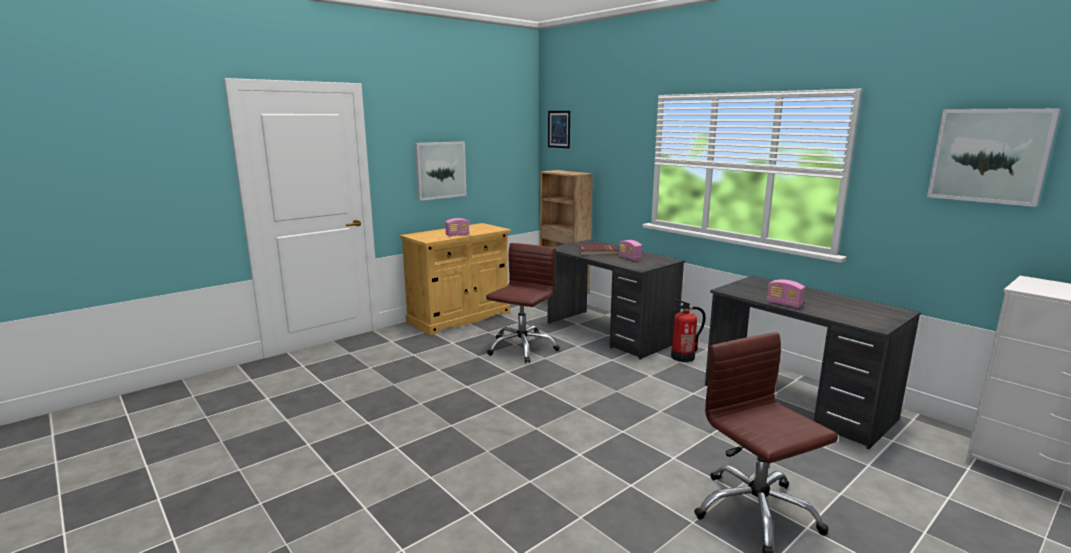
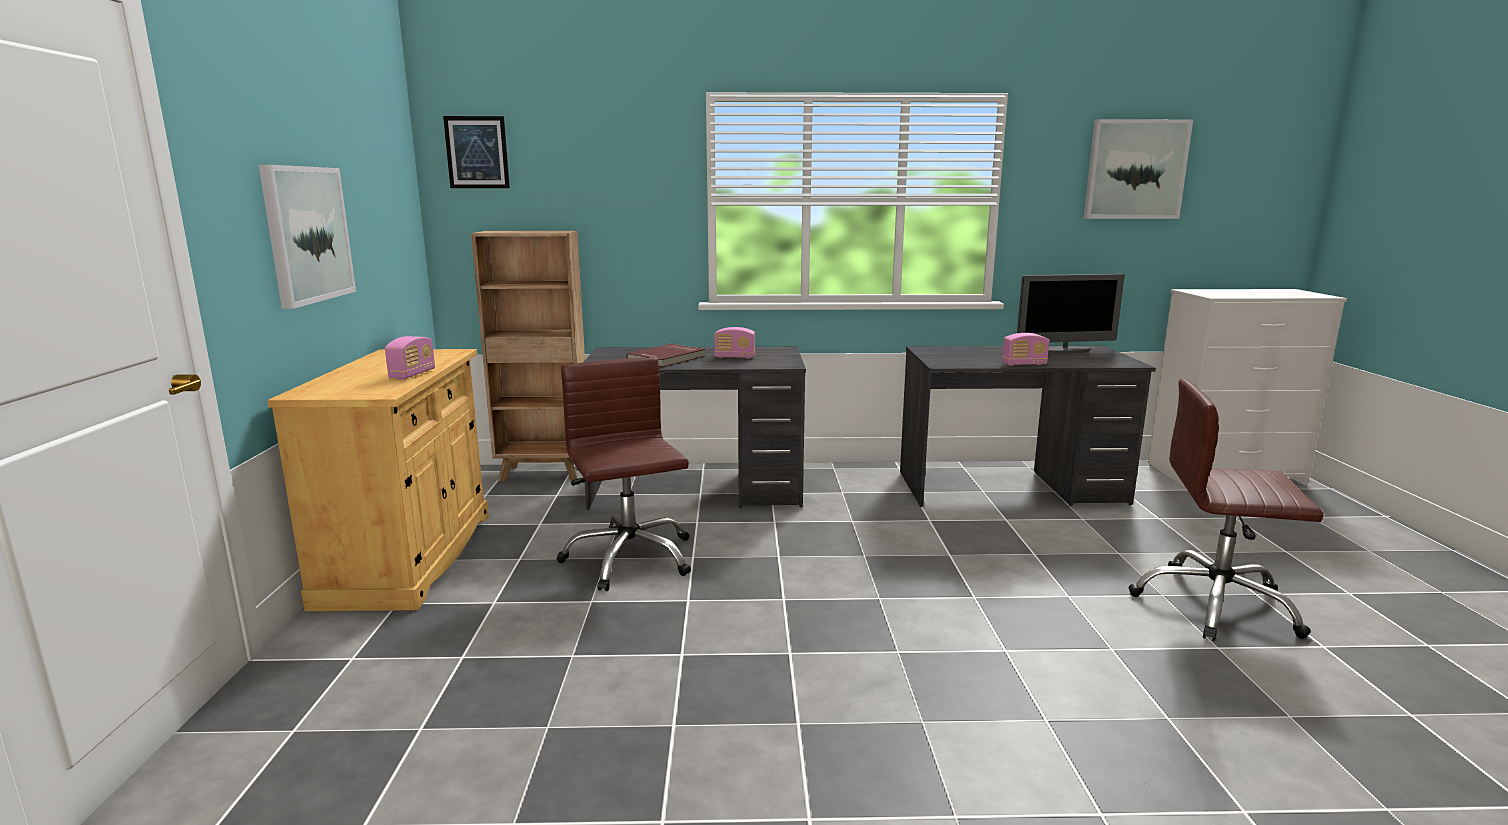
camera: 50 degrees left, 0 degrees up
fire extinguisher [671,299,706,362] -> none
none -> monitor [1017,274,1125,353]

